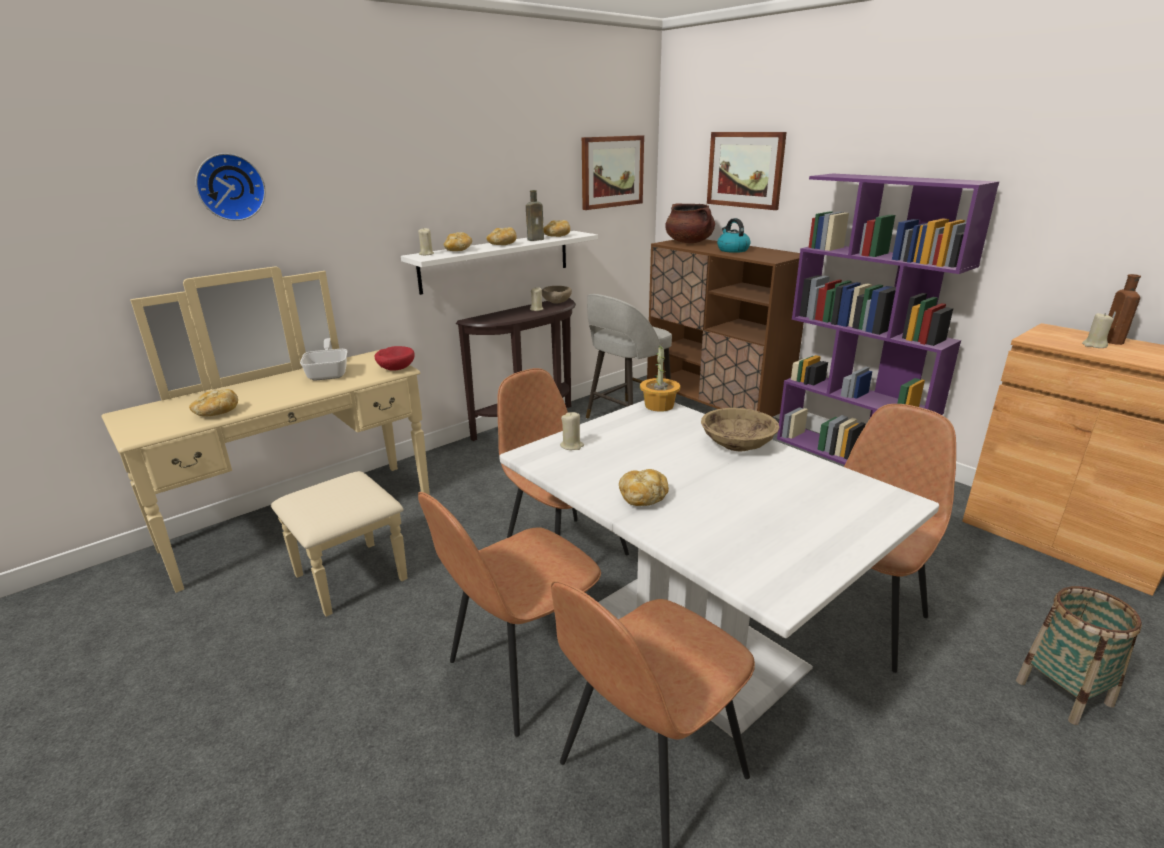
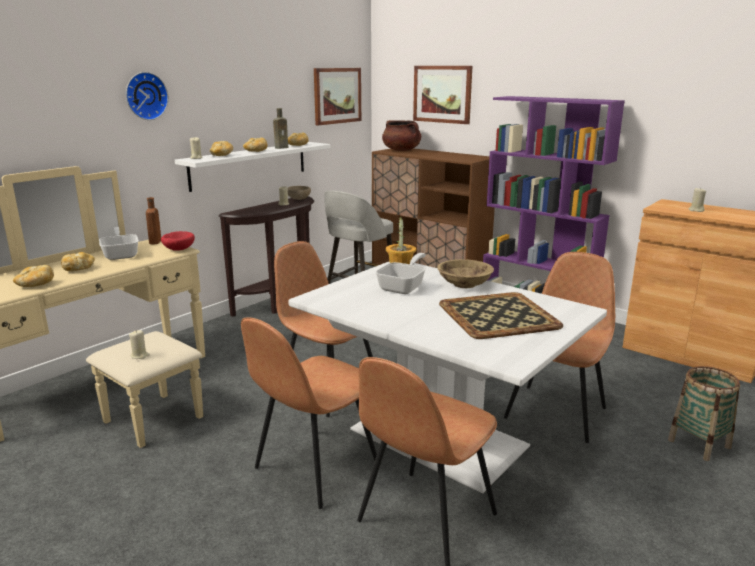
camera: 10 degrees left, 5 degrees down
wall clock [195,153,266,221] -> wall clock moved to [126,72,169,120]
beige candle [560,412,584,450] -> beige candle moved to [129,330,150,359]
bread [619,469,669,506] -> bread moved to [61,252,95,271]
kettle [717,218,751,253] -> none
brown bottle [1107,274,1141,345] -> brown bottle moved to [146,197,161,244]
none -> frying pan [375,253,426,294]
none -> tray [439,292,563,339]

